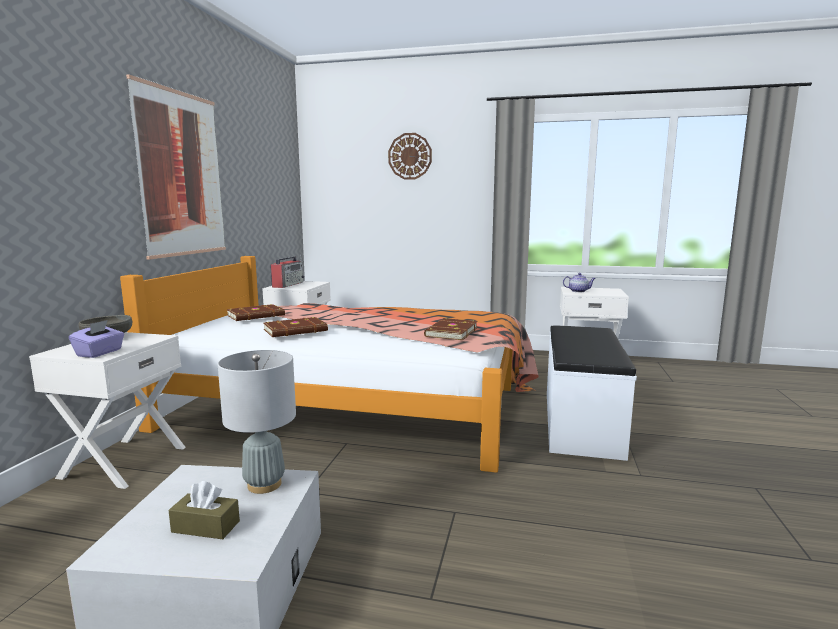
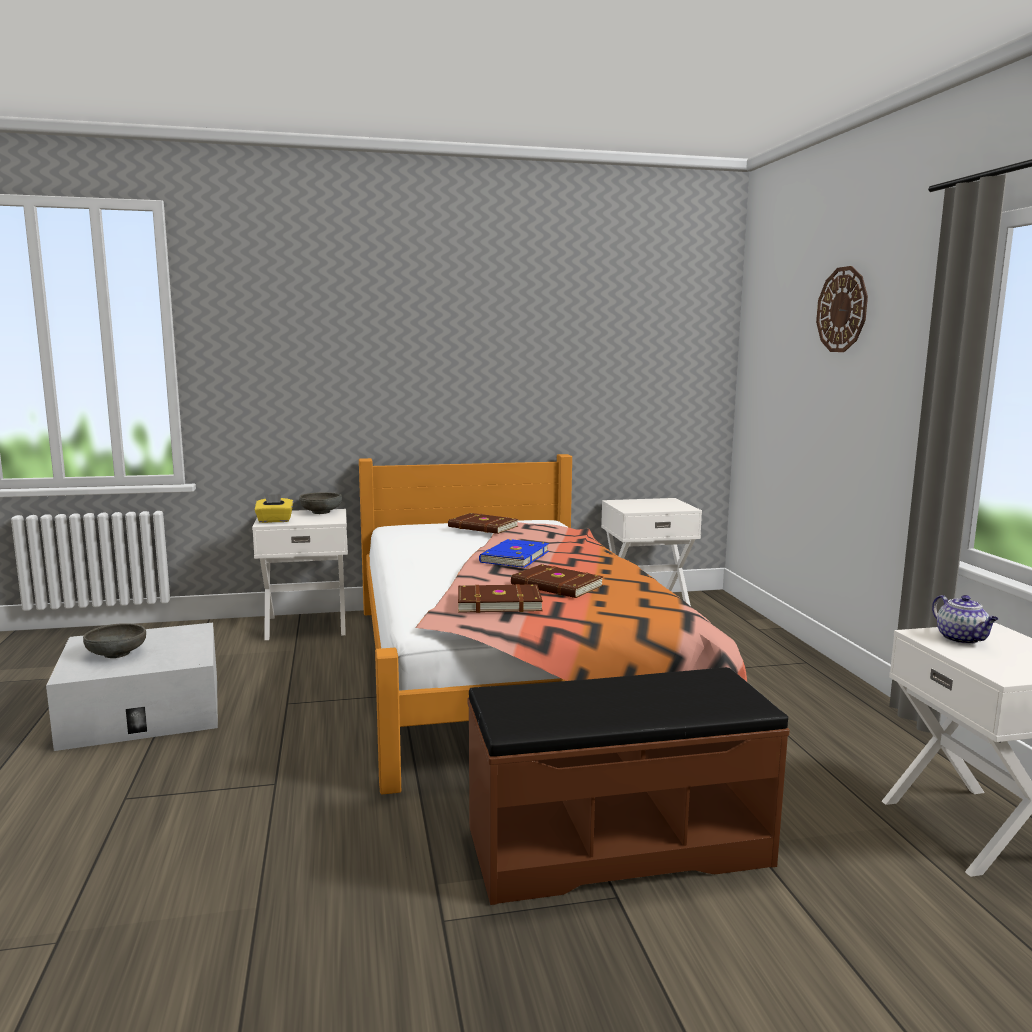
camera: 65 degrees right, 0 degrees up
purple tissue box [69,320,124,358] -> yellow tissue box [254,494,293,523]
picture [126,75,226,260] -> none
brown tissue box [169,481,240,539] -> grey bowl [83,623,146,658]
grey table lamp [218,350,296,494] -> none
brown book [263,317,328,337] -> brown book moved to [511,564,604,598]
radio [270,255,304,288] -> none
white bench [547,326,637,461] -> brown bench [468,667,790,905]
none -> blue book [479,539,549,568]

